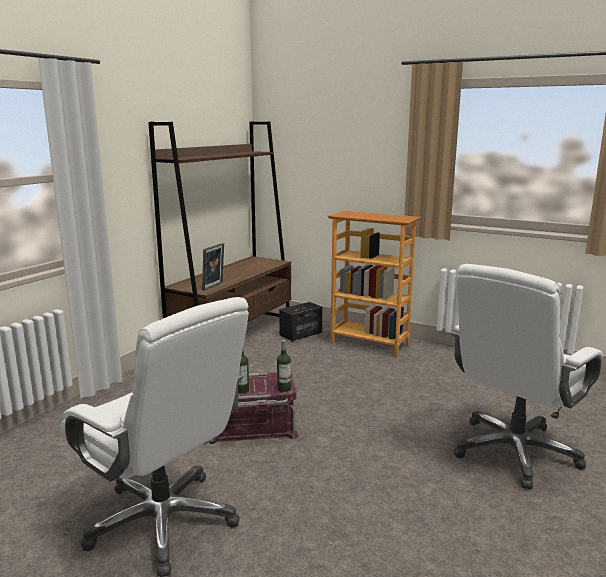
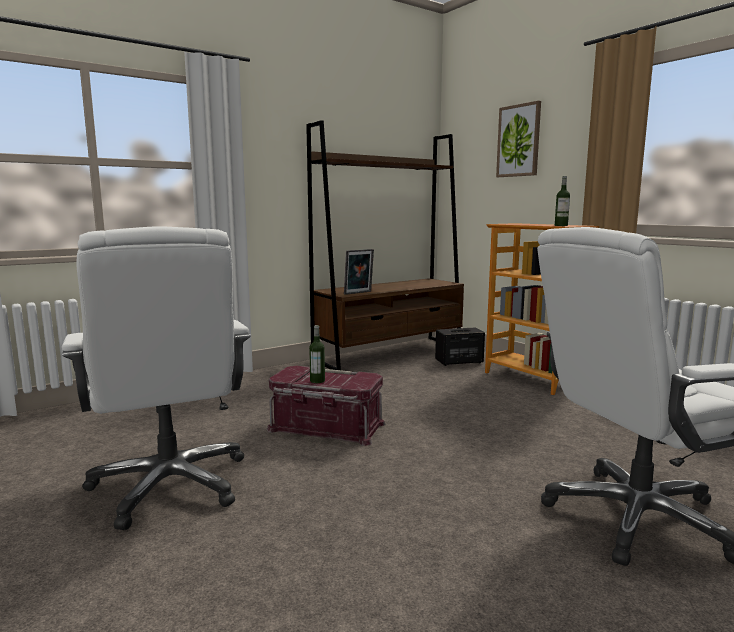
camera: 25 degrees right, 5 degrees down
bottle [277,340,291,392] -> bottle moved to [555,176,570,226]
none -> picture [496,101,541,177]

